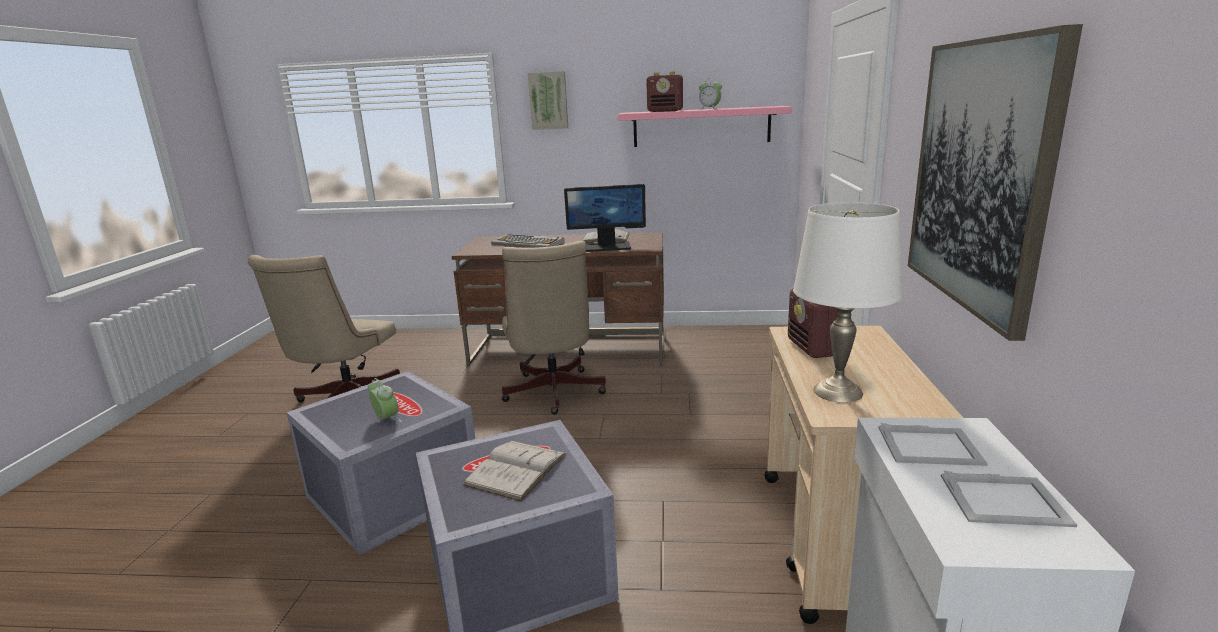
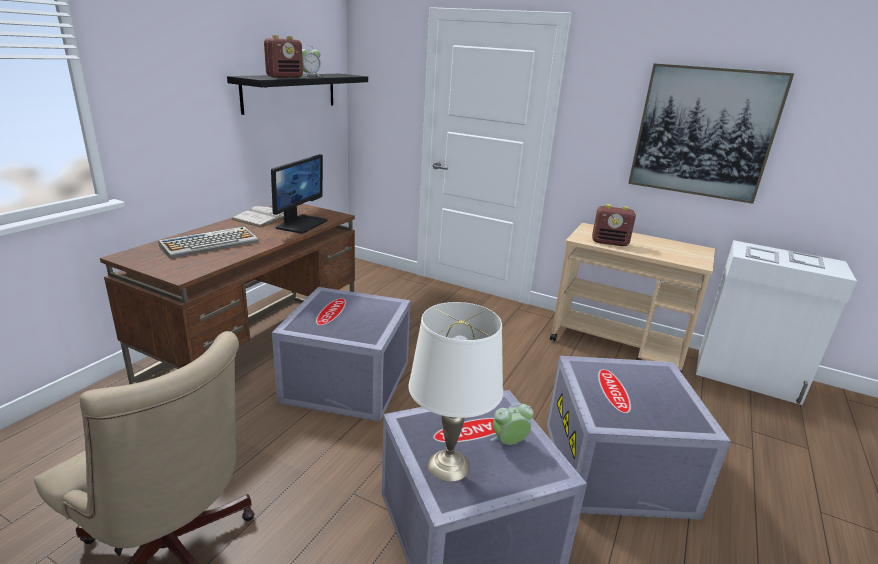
camera: 70 degrees left, 5 degrees up
white book [463,441,567,501] -> none
beige office chair [502,240,606,415] -> grey storage box [272,287,411,422]
picture [528,71,568,130] -> none
pink shelf [618,106,792,147] -> black shelf [227,74,368,115]
white table lamp [793,202,902,403] -> white table lamp moved to [408,302,503,482]

